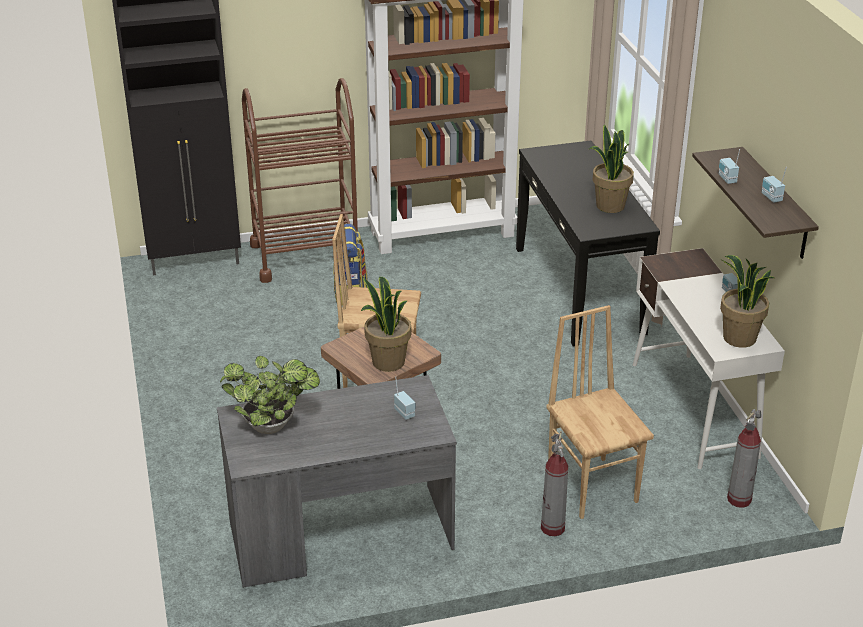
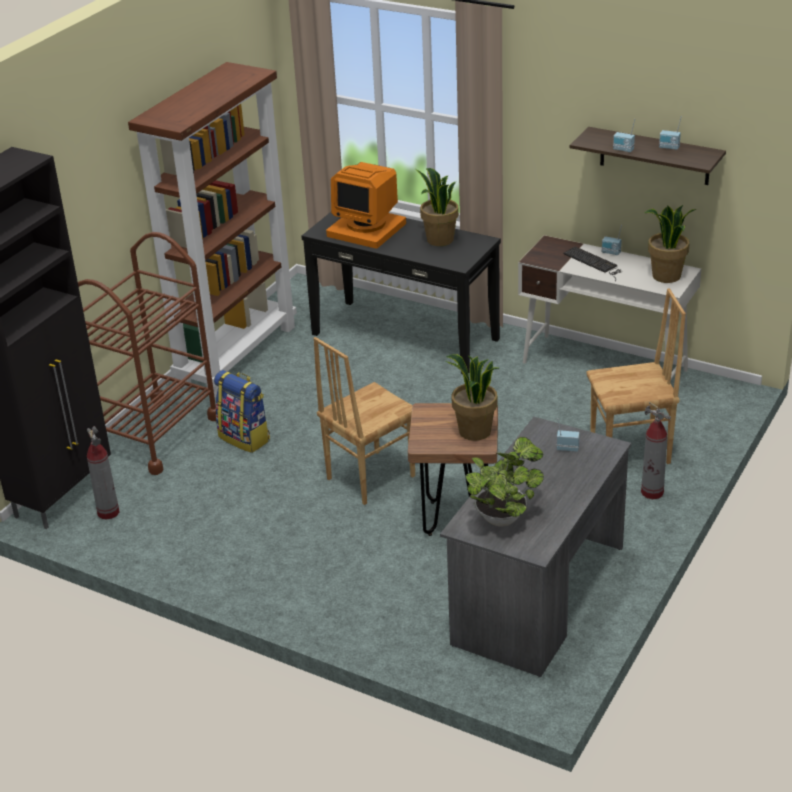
camera: 45 degrees left, 0 degrees up
brown chair [546,305,654,519] -> brown chair turned 150 degrees clockwise [586,288,686,464]
fire extinguisher [727,409,762,508] -> fire extinguisher moved to [87,426,119,520]
none -> monitor [326,162,406,249]
none -> keyboard [563,246,622,281]

